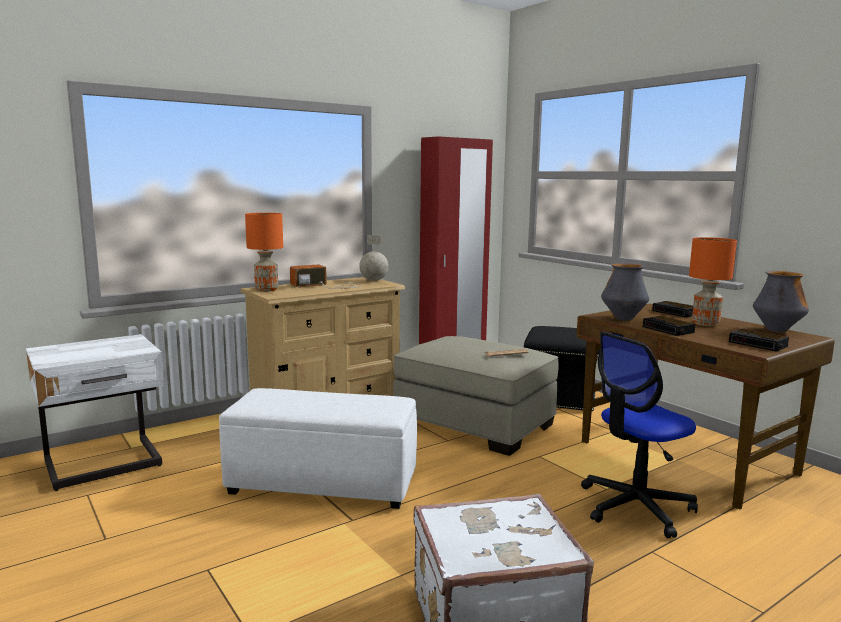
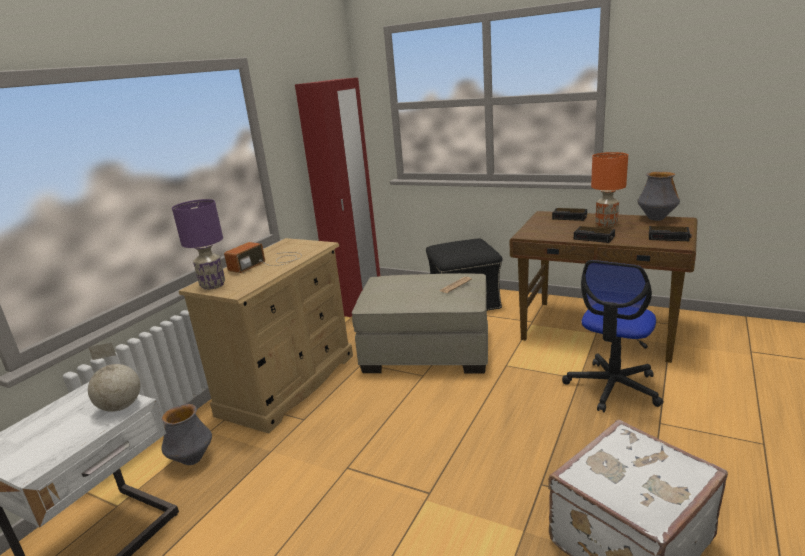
camera: 25 degrees left, 10 degrees up
white ottoman [219,388,417,509] -> none
orange table lamp [245,213,283,292] -> purple table lamp [172,199,225,290]
globe [359,235,389,281] -> globe moved to [88,342,140,412]
vase [601,263,649,321] -> vase moved to [162,404,212,465]

